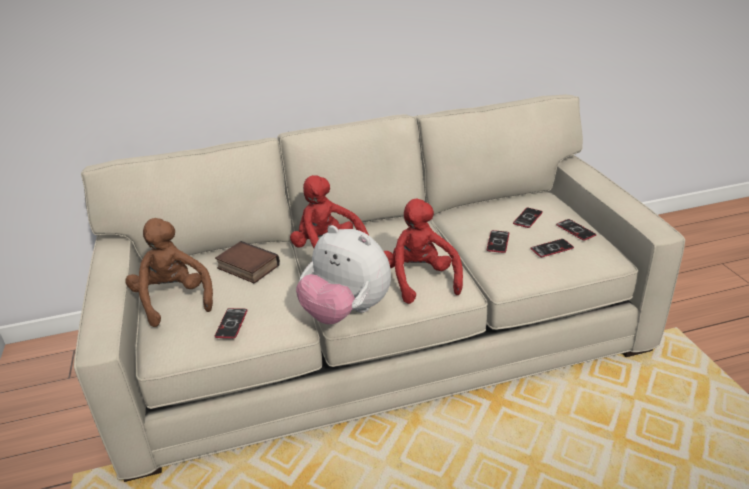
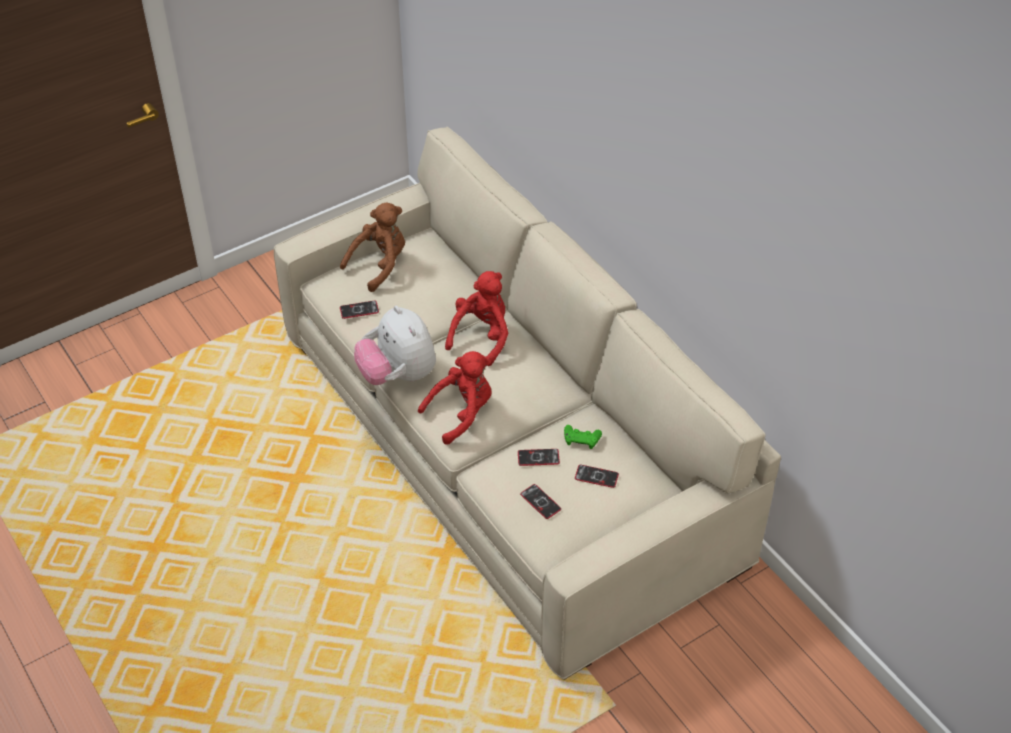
camera: 70 degrees right, 15 degrees up
book [215,241,280,283] -> none
plush toy [296,225,391,324] -> plush toy turned 45 degrees counterclockwise [354,306,436,385]
phone [556,219,596,240] -> none
none -> green game controller [564,425,602,449]

